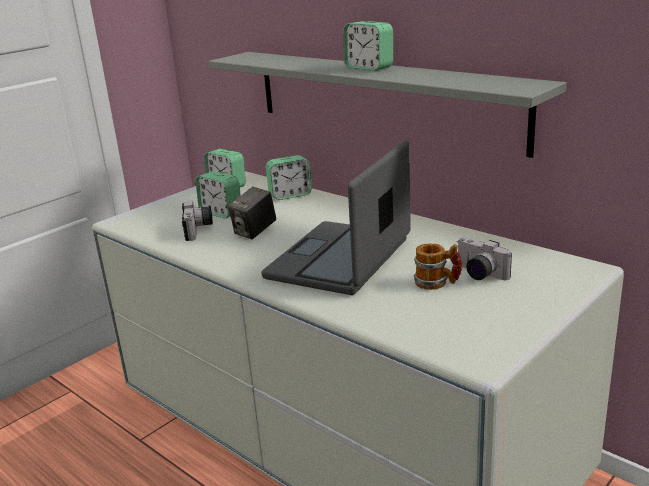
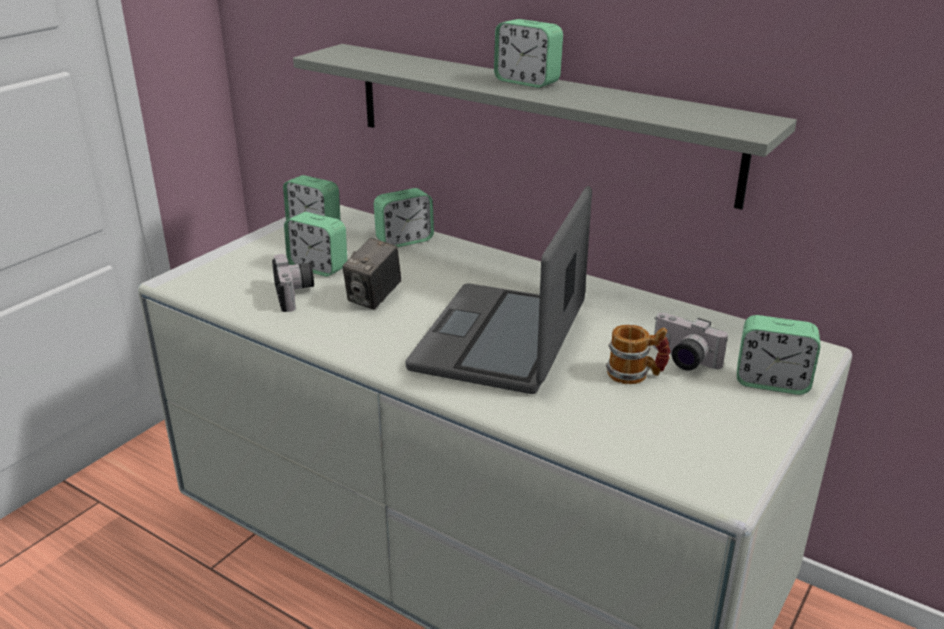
camera: 10 degrees left, 5 degrees up
none -> alarm clock [737,315,820,395]

